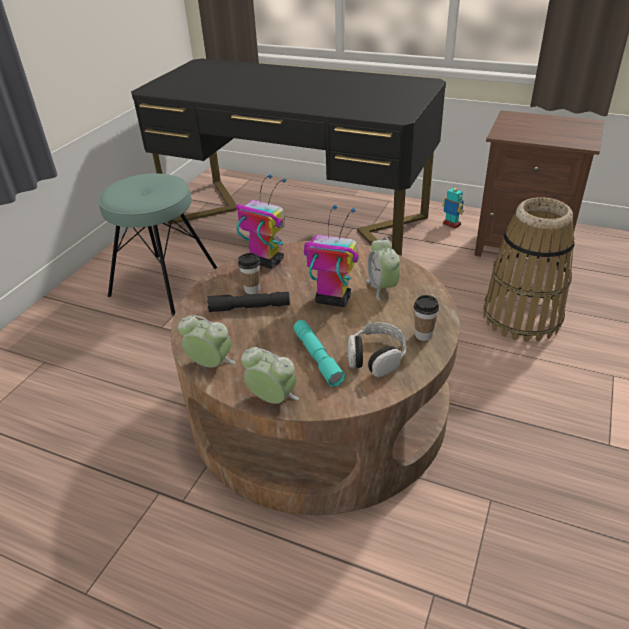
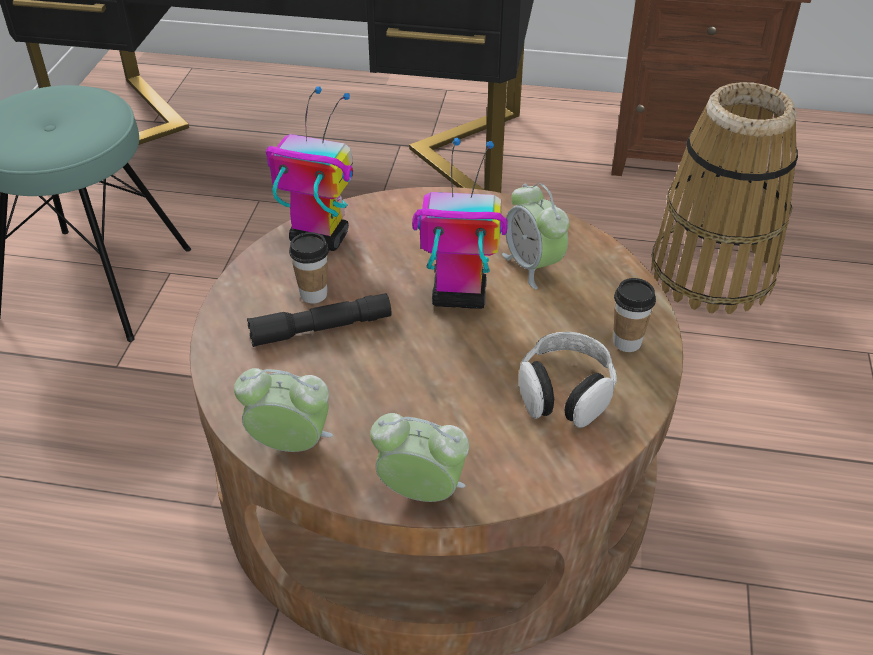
camera: 15 degrees left, 5 degrees up
turquoise flashlight [293,320,346,387] -> none
toy robot [442,184,464,229] -> none

